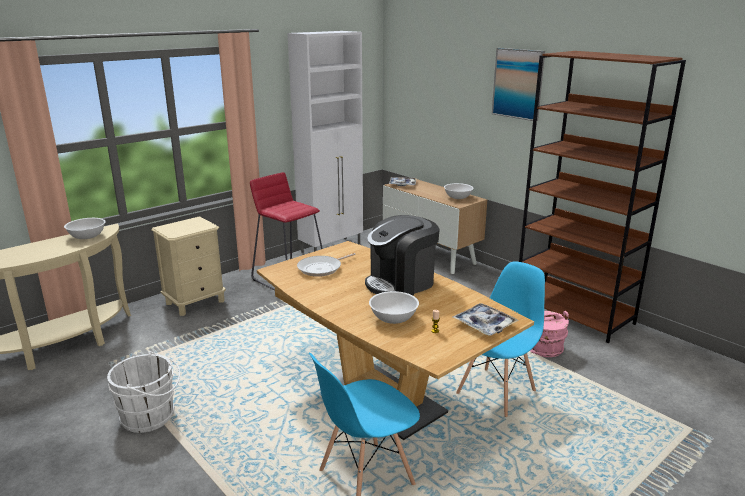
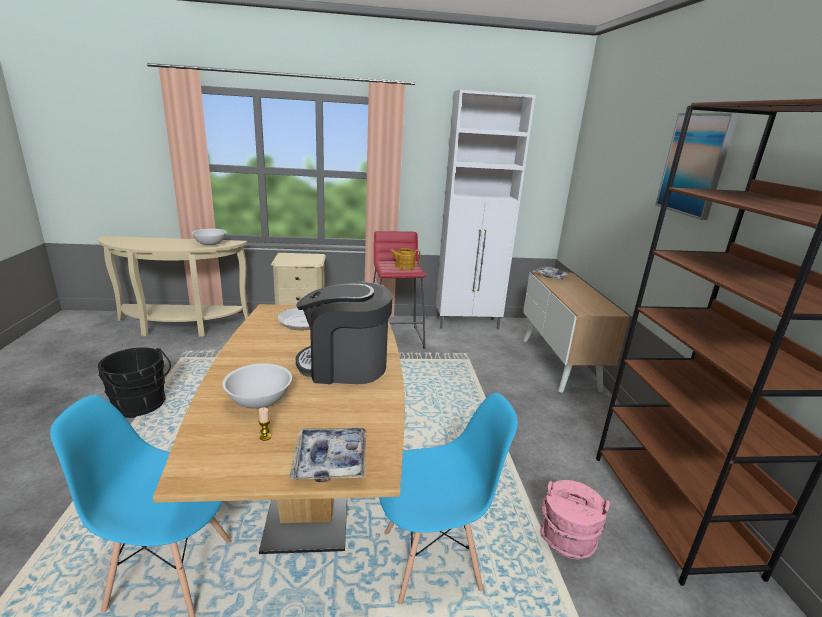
camera: 35 degrees right, 0 degrees up
white bucket [107,351,180,433] -> black bucket [98,347,171,418]
white bowl [444,183,474,199] -> none
none -> teapot [390,248,421,270]

